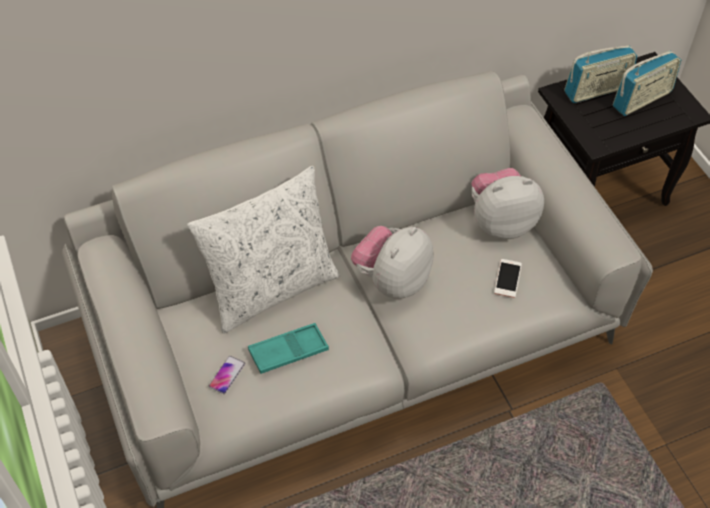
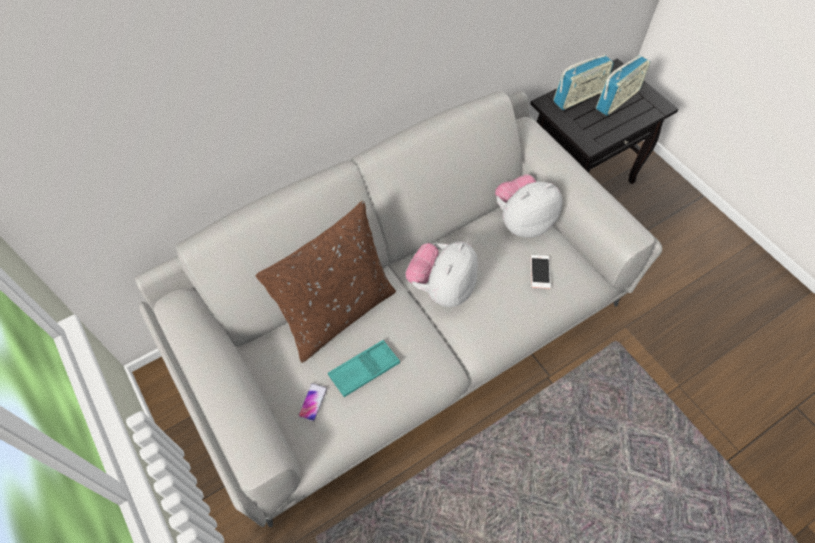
camera: 10 degrees left, 5 degrees up
white pillow [187,166,340,334] -> brown pillow [256,201,396,363]

